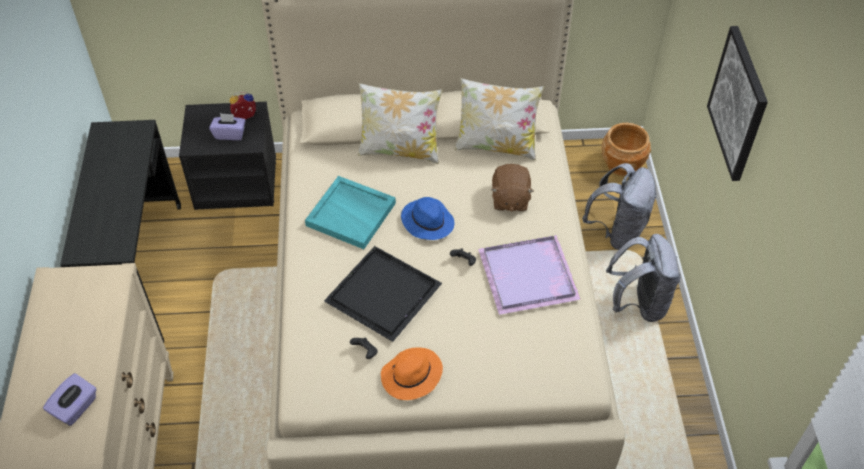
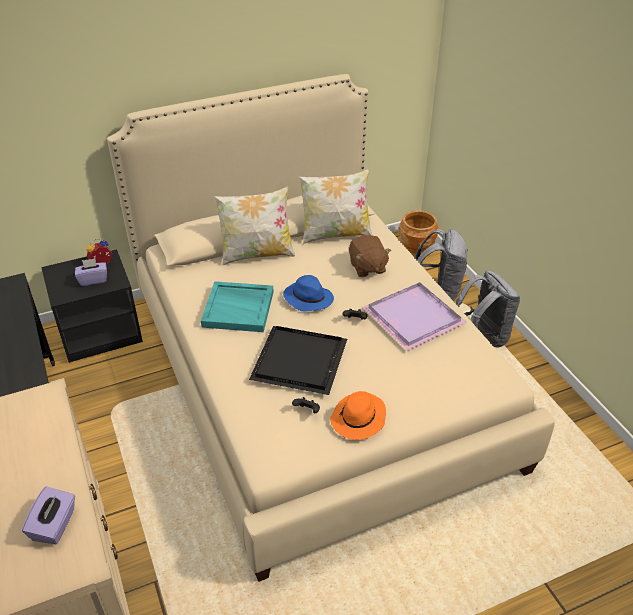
camera: 20 degrees left, 10 degrees down
picture [707,26,768,181] -> none

